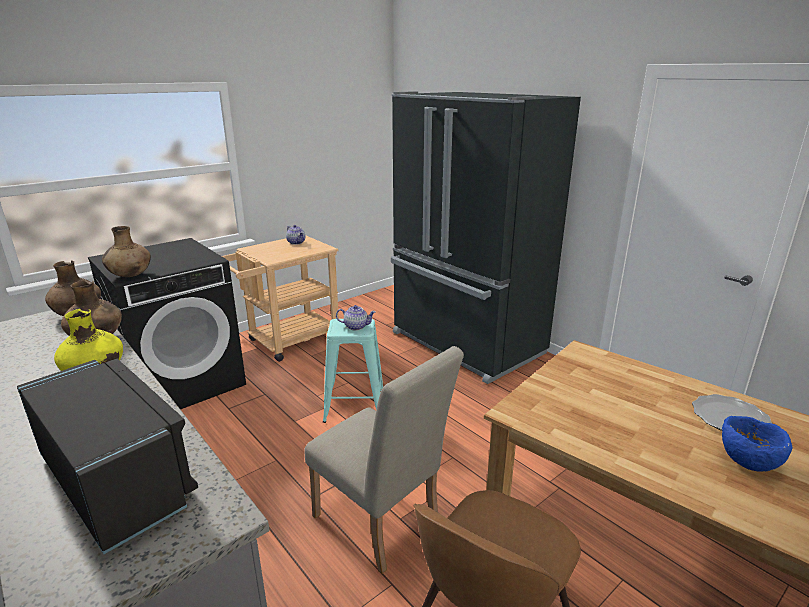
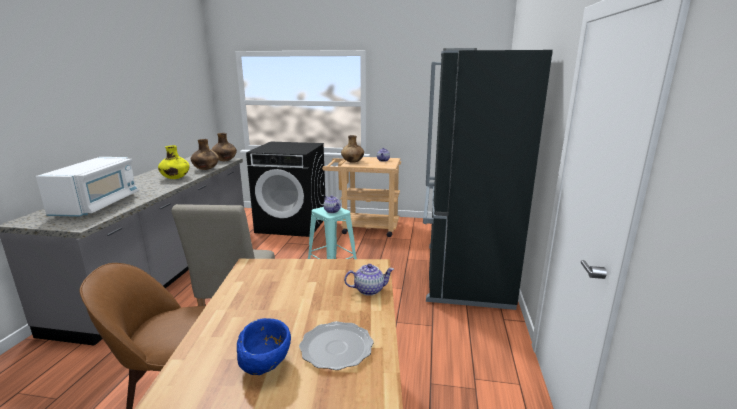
camera: 50 degrees right, 5 degrees down
black microwave [17,359,198,554] -> white microwave [36,157,138,217]
brown vase [102,226,151,277] -> brown vase moved to [341,135,364,163]
none -> teapot [344,264,394,296]

